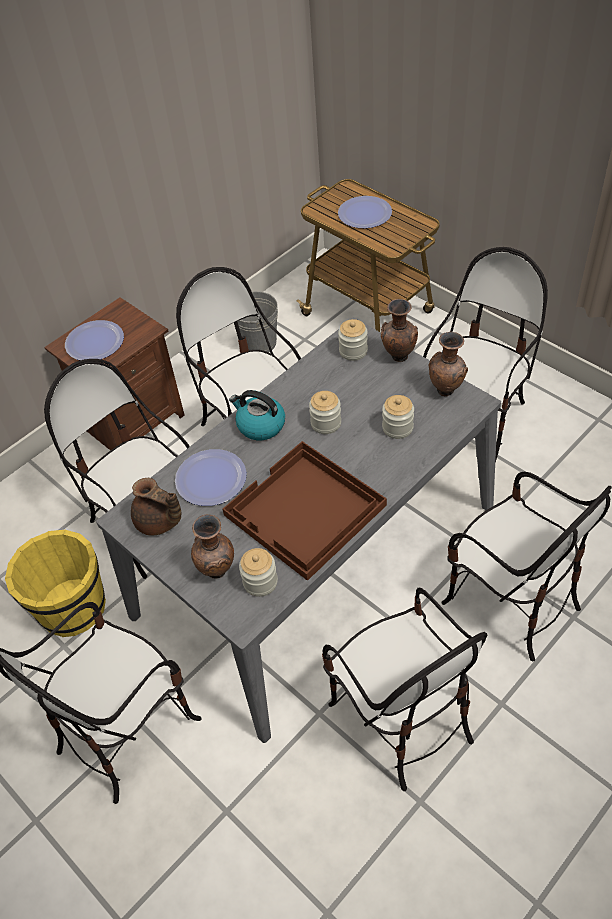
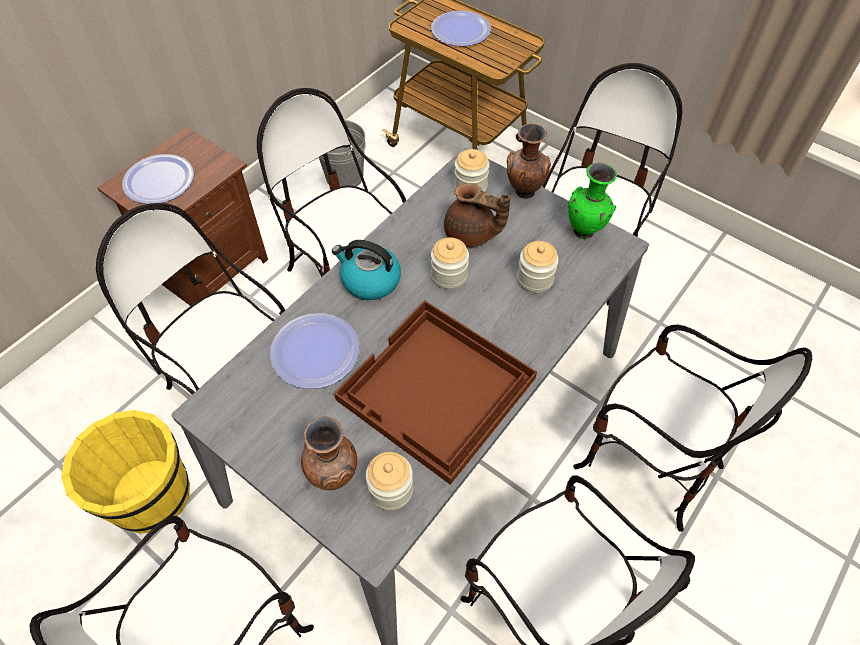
camera: 10 degrees left, 5 degrees up
brown teapot [131,478,181,536] -> brown teapot moved to [444,183,511,247]
brown vase [429,332,468,396] -> green vase [568,162,617,239]

